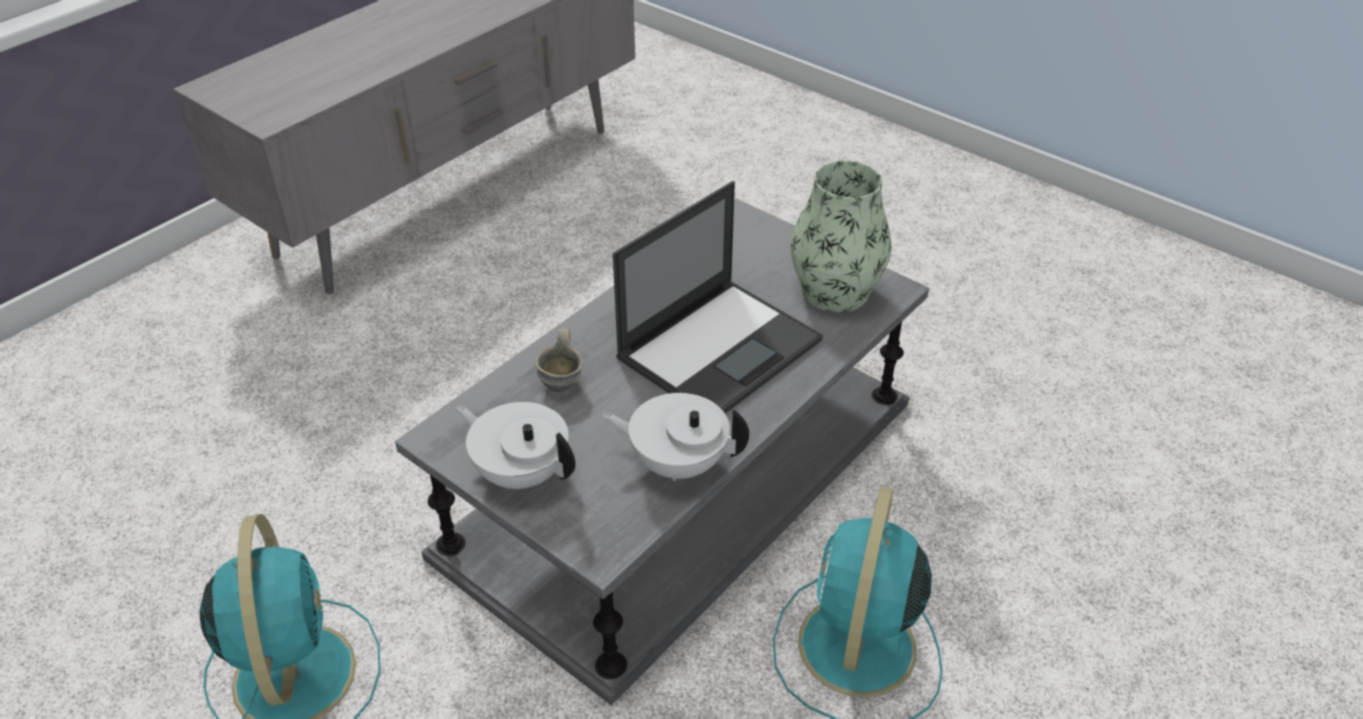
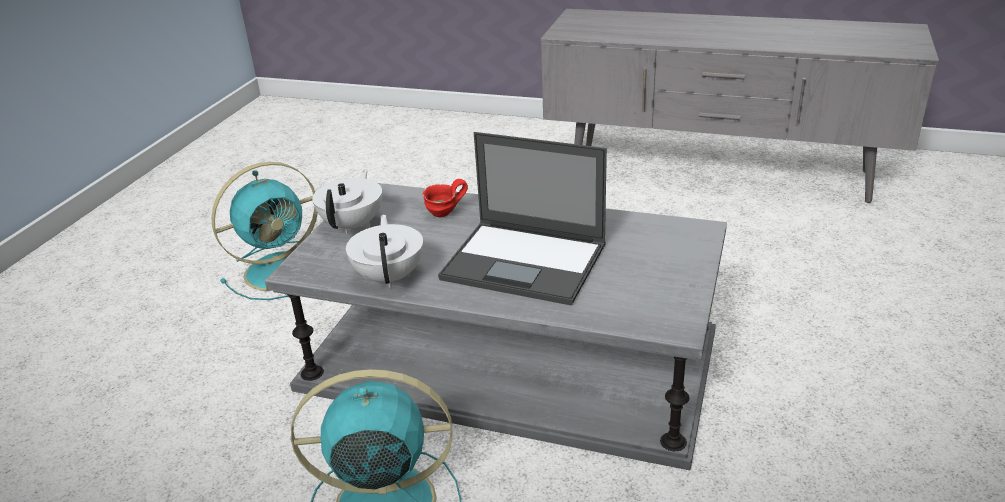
camera: 70 degrees right, 10 degrees down
grey mug [535,328,583,392] -> red mug [423,179,468,217]
vase [791,161,892,312] -> none

